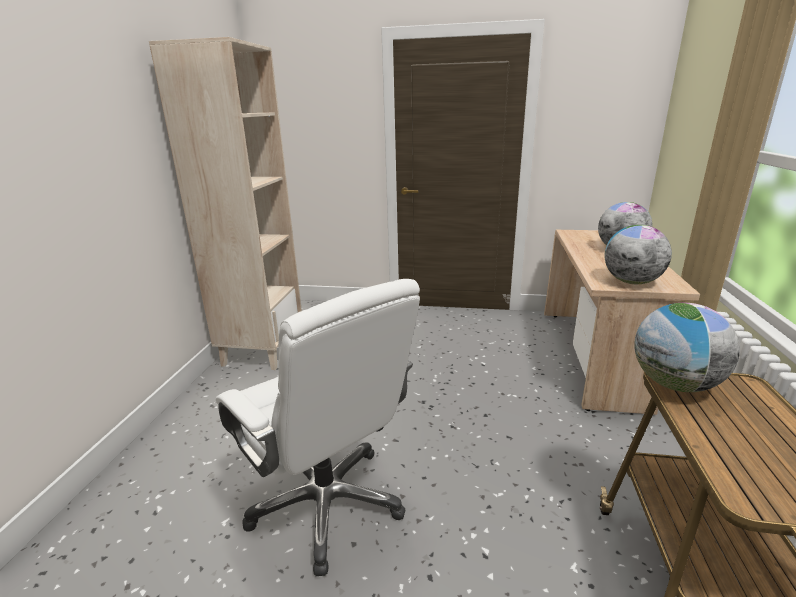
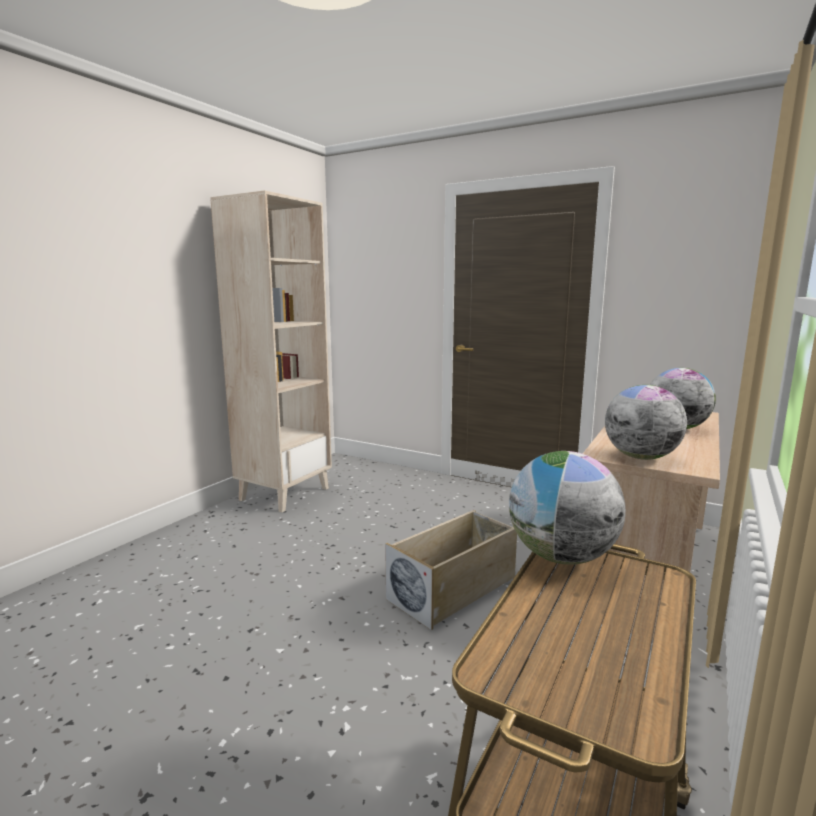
camera: 20 degrees right, 10 degrees down
white office chair [216,279,420,576] -> none
none -> beige storage box [385,510,517,630]

